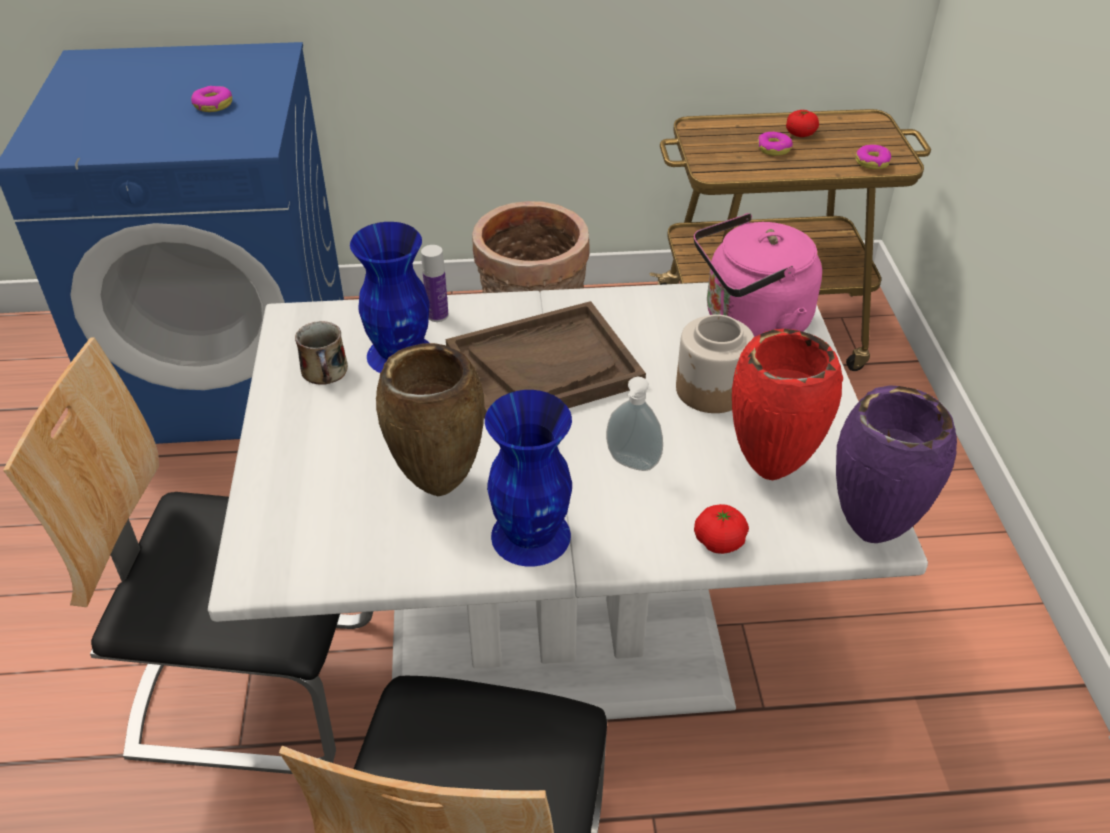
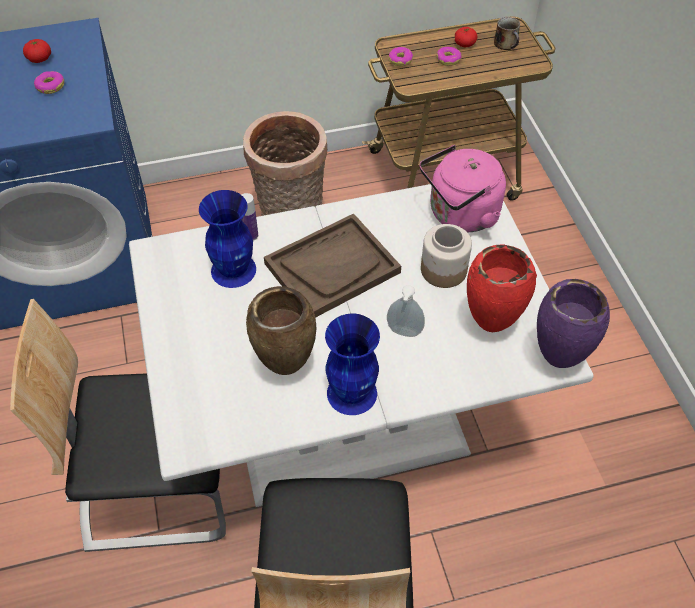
camera: 10 degrees left, 10 degrees up
mug [295,321,348,385] -> mug moved to [494,17,520,50]
tomato [694,504,749,554] -> tomato moved to [23,39,51,63]
donut [856,144,891,169] -> donut moved to [389,47,413,66]

